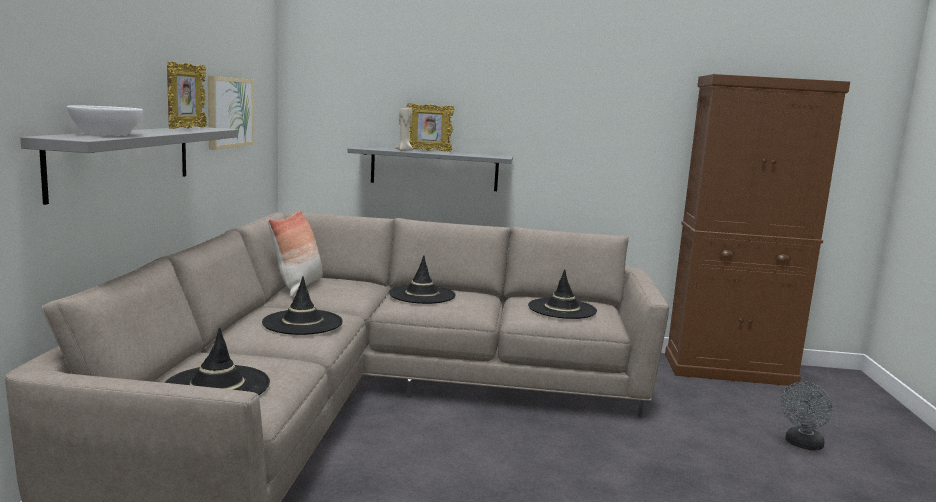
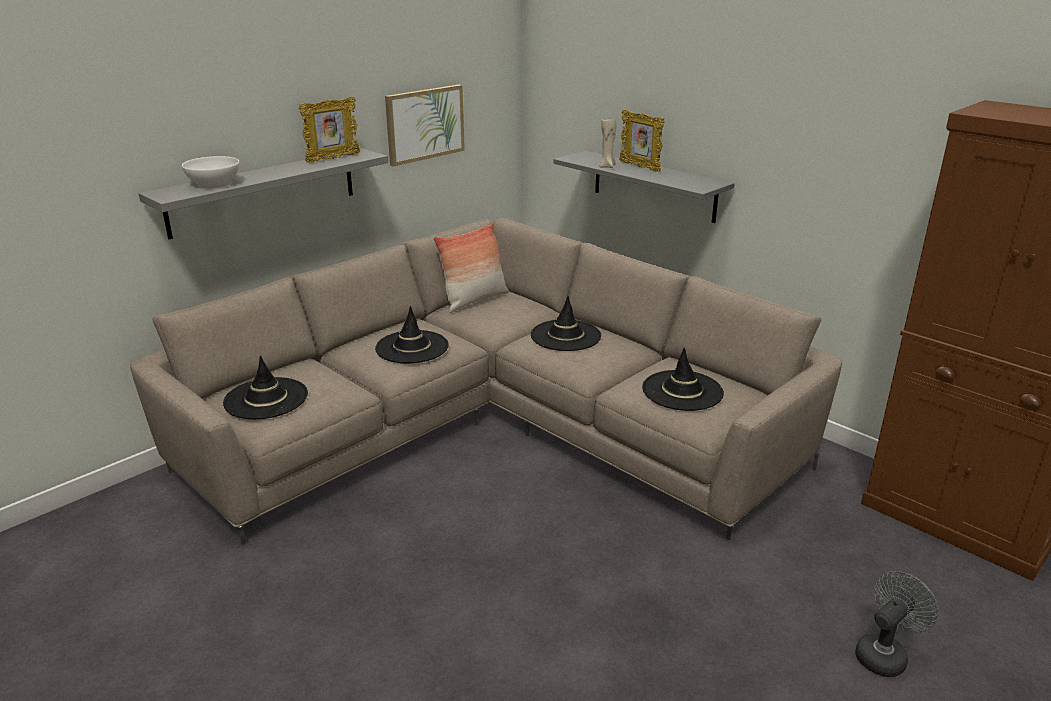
camera: 40 degrees right, 15 degrees up
grey fan [781,381,832,450] -> grey fan turned 150 degrees clockwise [855,571,939,677]

